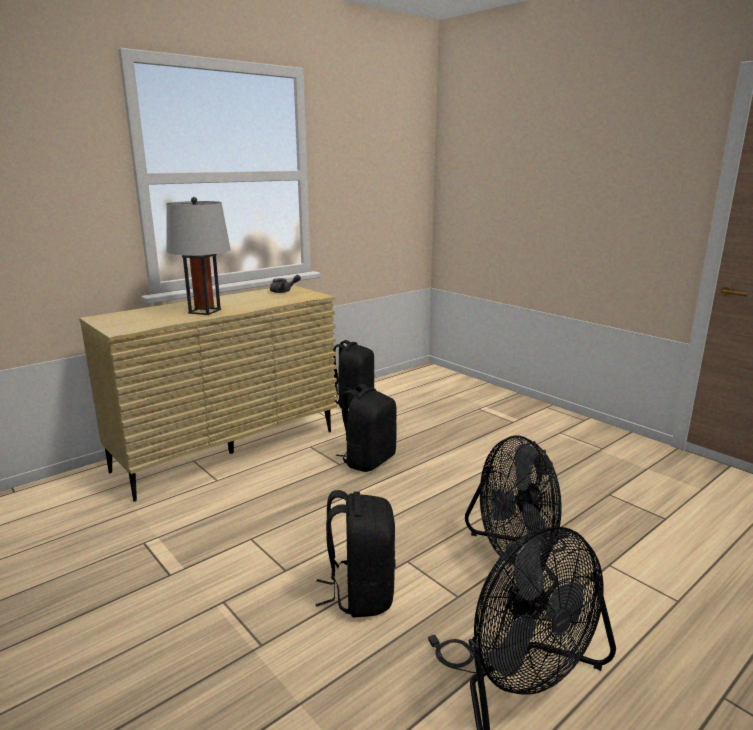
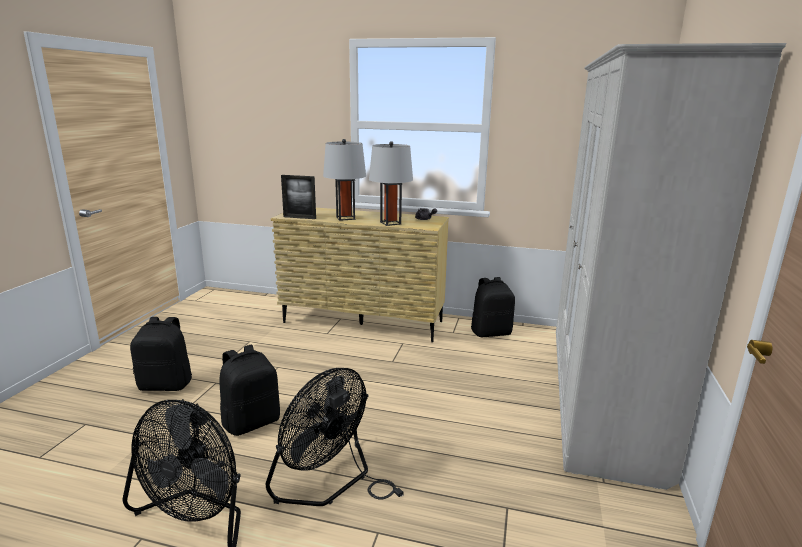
camera: 55 degrees right, 0 degrees up
black backpack [336,384,396,472] -> black backpack moved to [130,317,192,391]
none -> picture frame [281,175,316,219]
none -> grey table lamp [369,141,413,226]
none -> white wardrobe [556,43,786,490]

